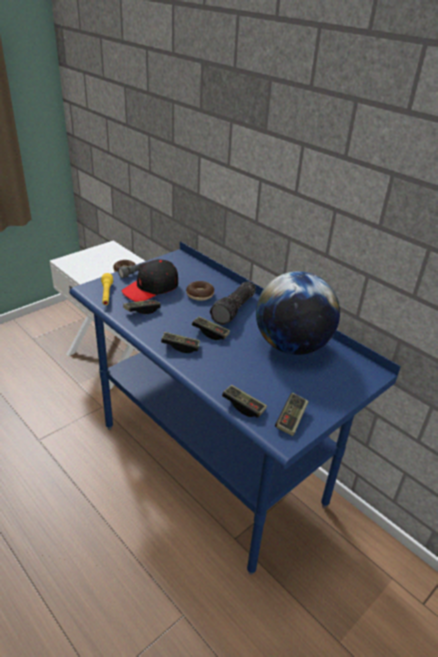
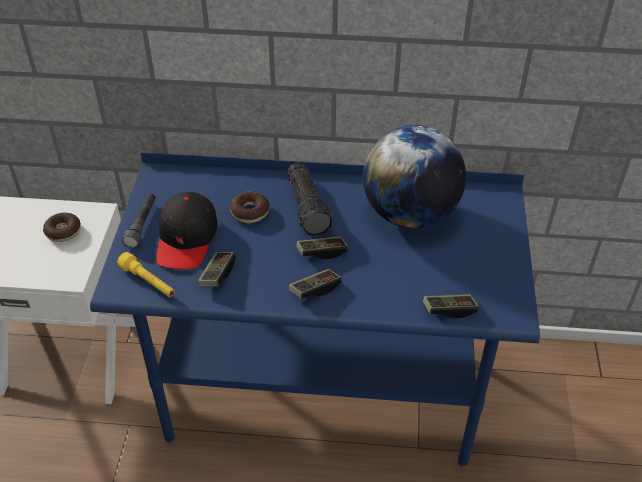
camera: 40 degrees left, 10 degrees up
game controller [275,393,309,436] -> none

